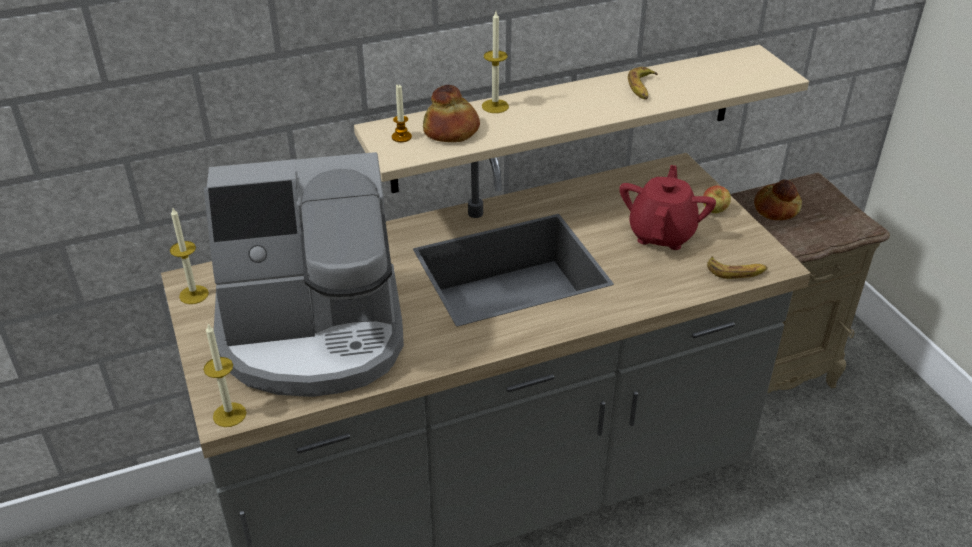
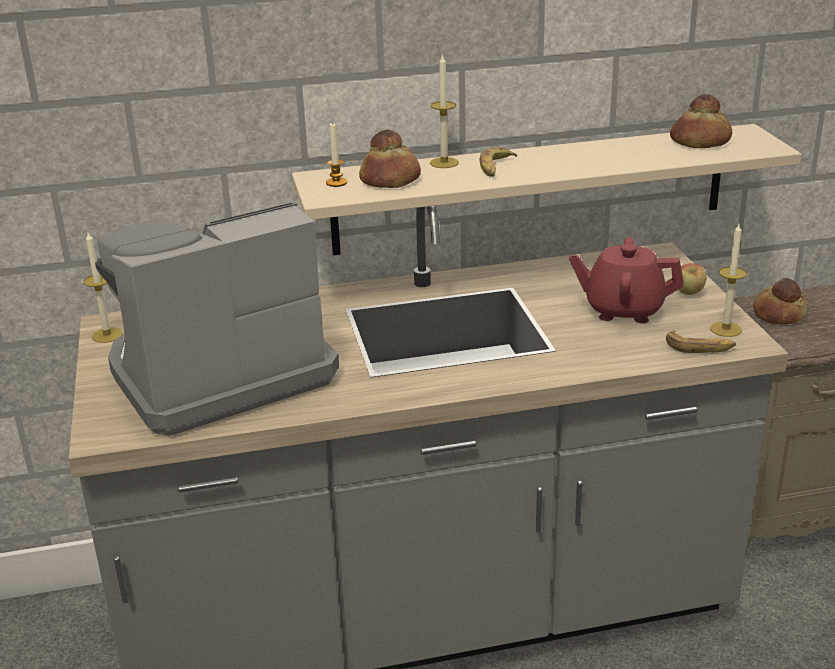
camera: 10 degrees right, 10 degrees down
candle [203,324,246,427] -> candle moved to [710,224,747,337]
coffee machine [204,152,404,397] -> coffee machine turned 150 degrees clockwise [95,202,339,436]
red teapot [619,165,716,250] -> red teapot turned 105 degrees counterclockwise [569,237,684,323]
banana [628,67,658,100] -> banana moved to [480,147,517,177]
none -> bread [670,94,732,148]

